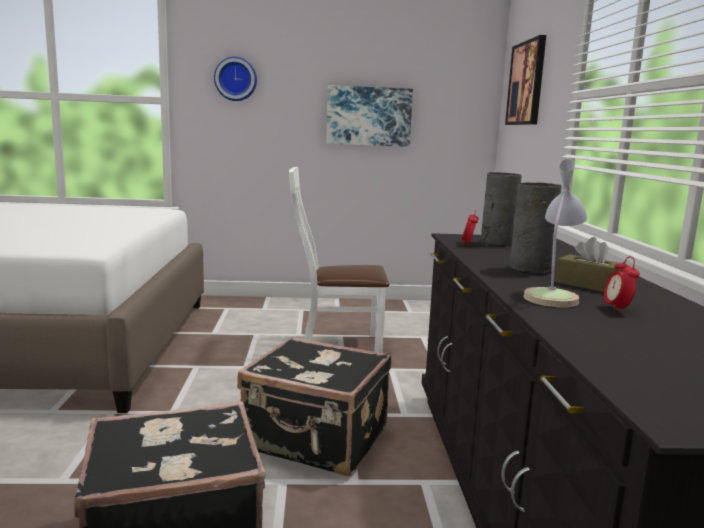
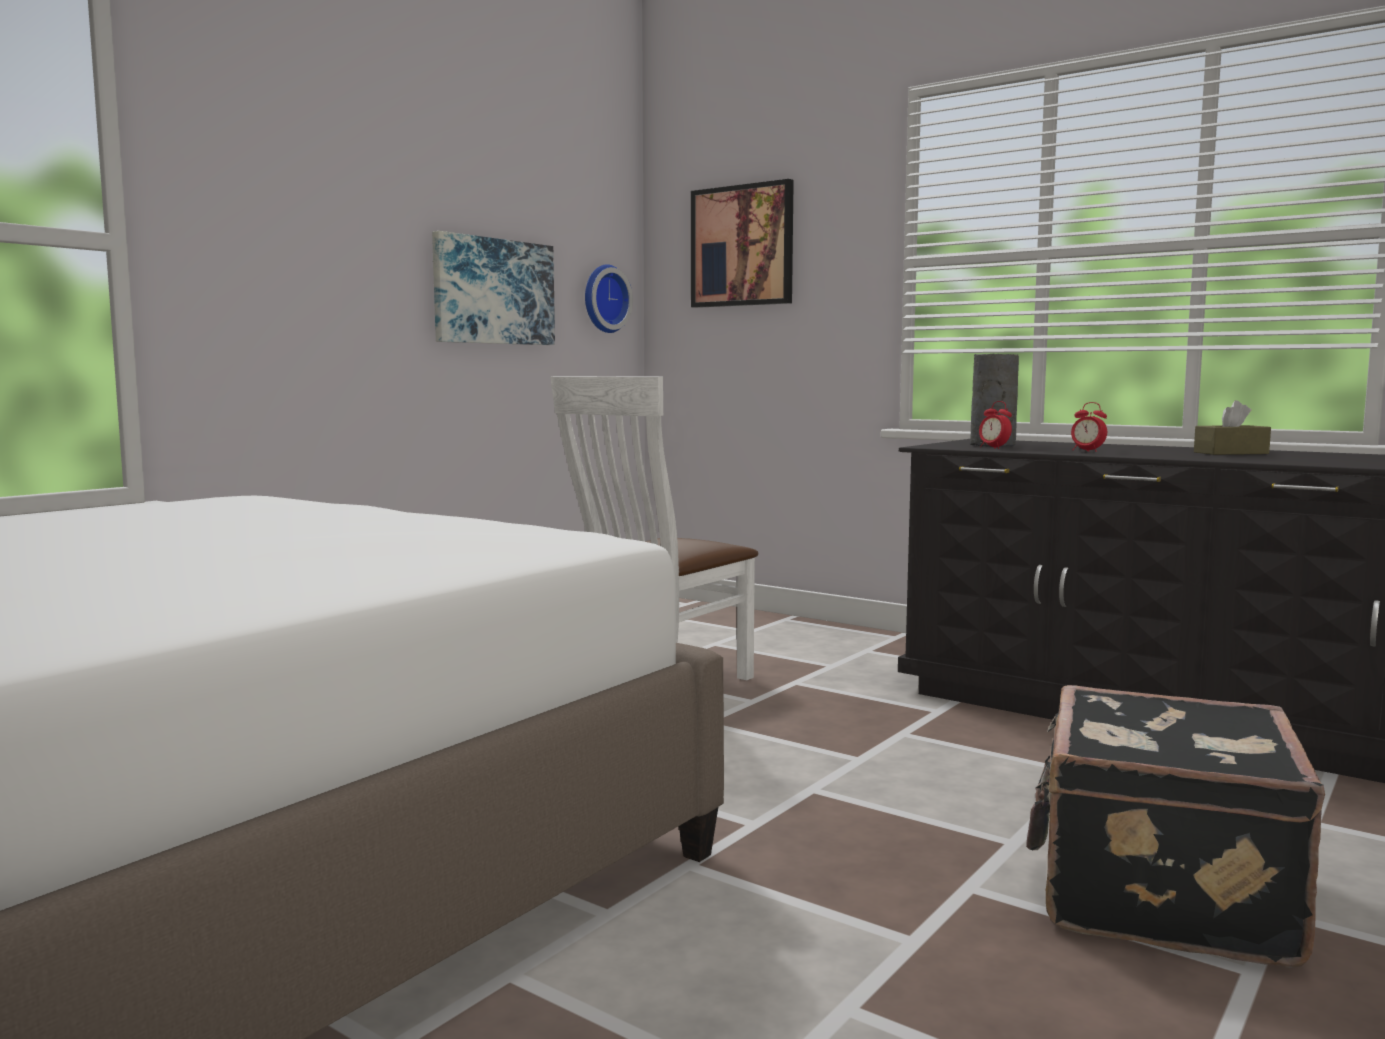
camera: 50 degrees left, 5 degrees down
wall clock [214,57,257,101] -> wall clock moved to [585,264,633,333]
black suitcase [237,336,392,476] -> none
grey vase [510,182,562,275] -> none
table lamp [524,159,587,307] -> none
alarm clock [603,256,640,312] -> alarm clock moved to [1071,402,1107,452]

